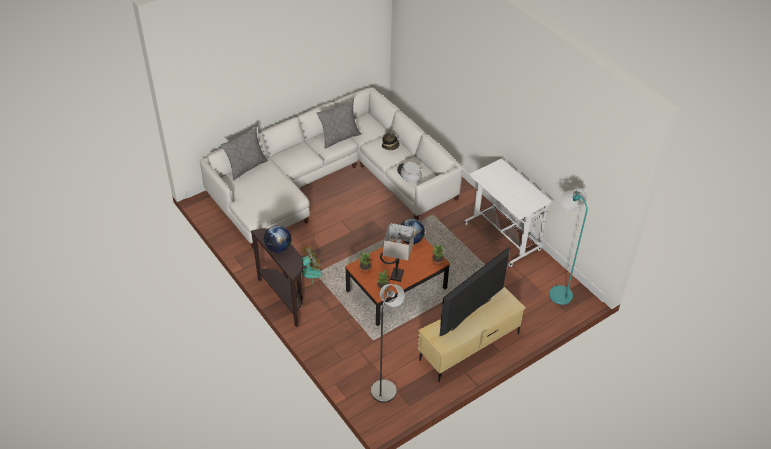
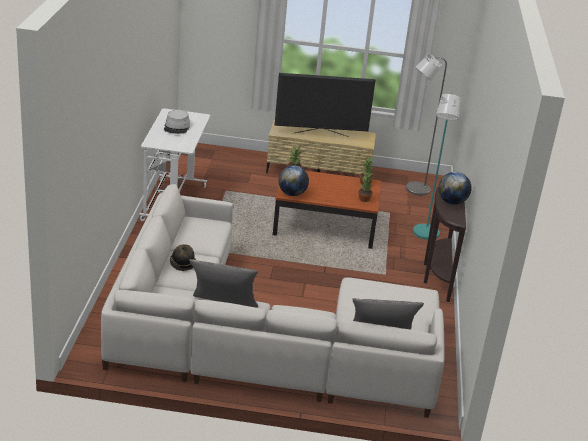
camera: 140 degrees left, 15 degrees down
fan [296,245,323,288] -> none
table lamp [380,223,414,282] -> none
grey hat [397,162,422,183] -> grey hat moved to [164,109,190,134]
turquoise floor lamp [549,189,588,305] -> turquoise floor lamp moved to [413,93,460,240]

